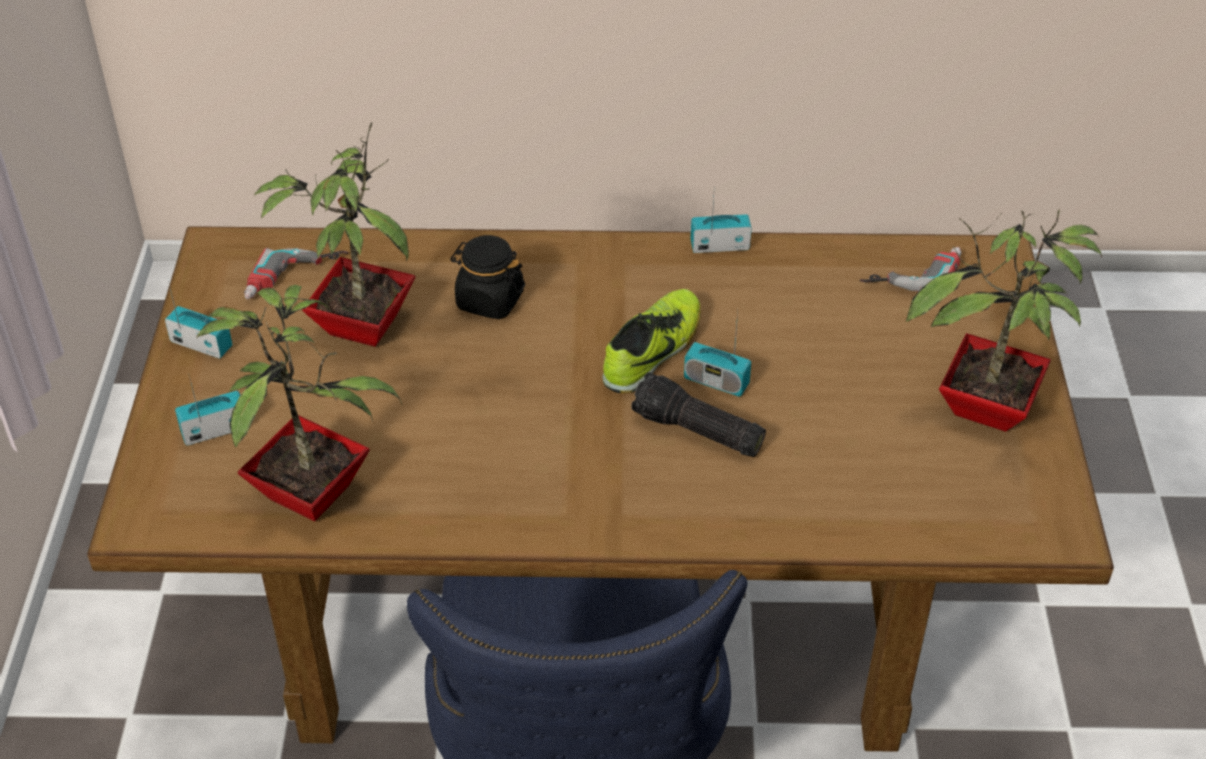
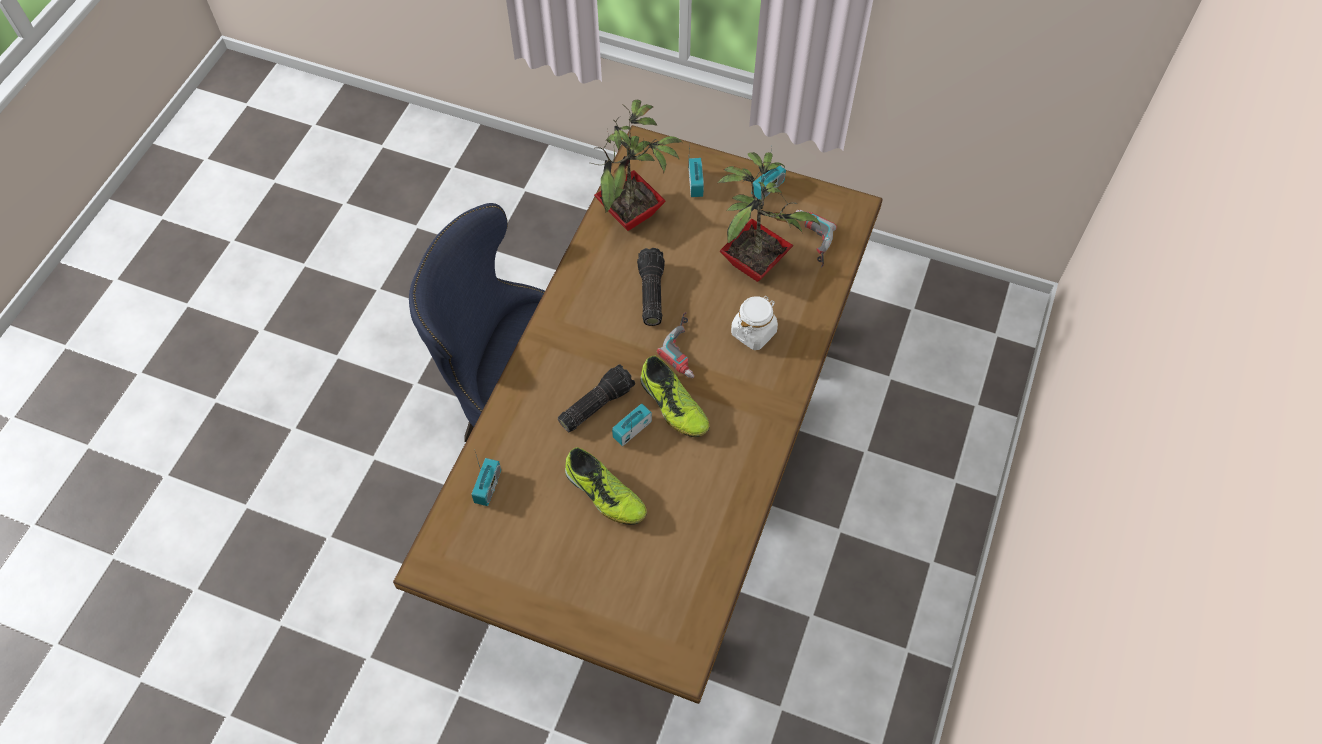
camera: 110 degrees right, 15 degrees up
black jar [450,235,525,319] -> white jar [731,296,778,350]
radio [690,185,752,253] -> radio moved to [472,452,501,506]
power drill [860,247,962,292] -> power drill moved to [657,312,694,378]
potted plant [906,209,1102,431] -> none
none -> shoe [565,447,647,525]
none -> flashlight [637,248,665,326]

